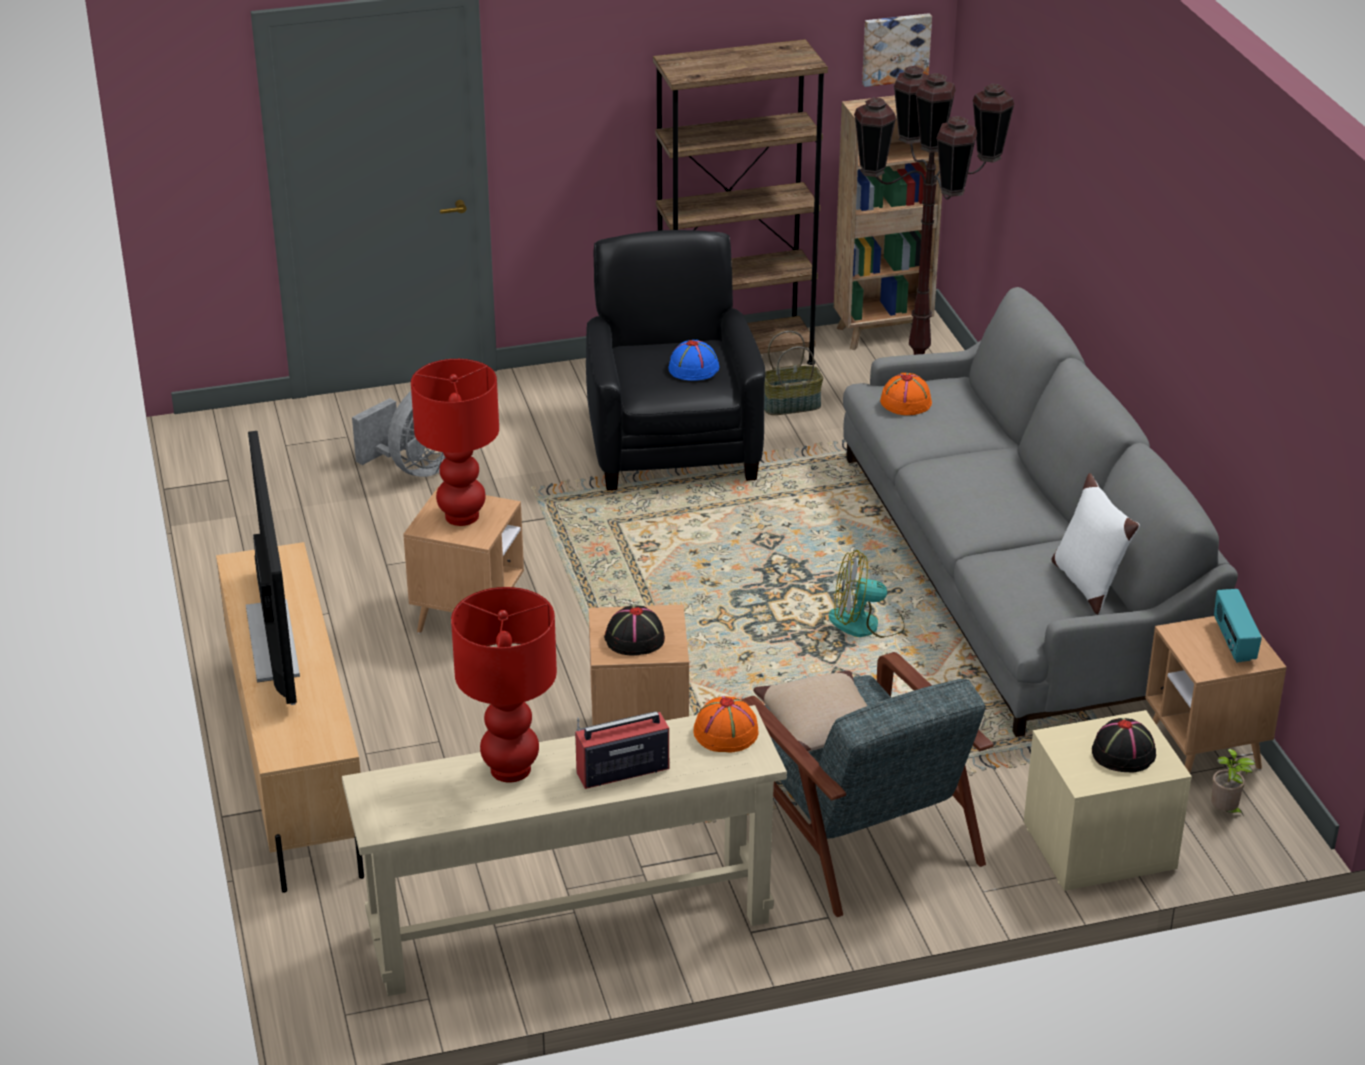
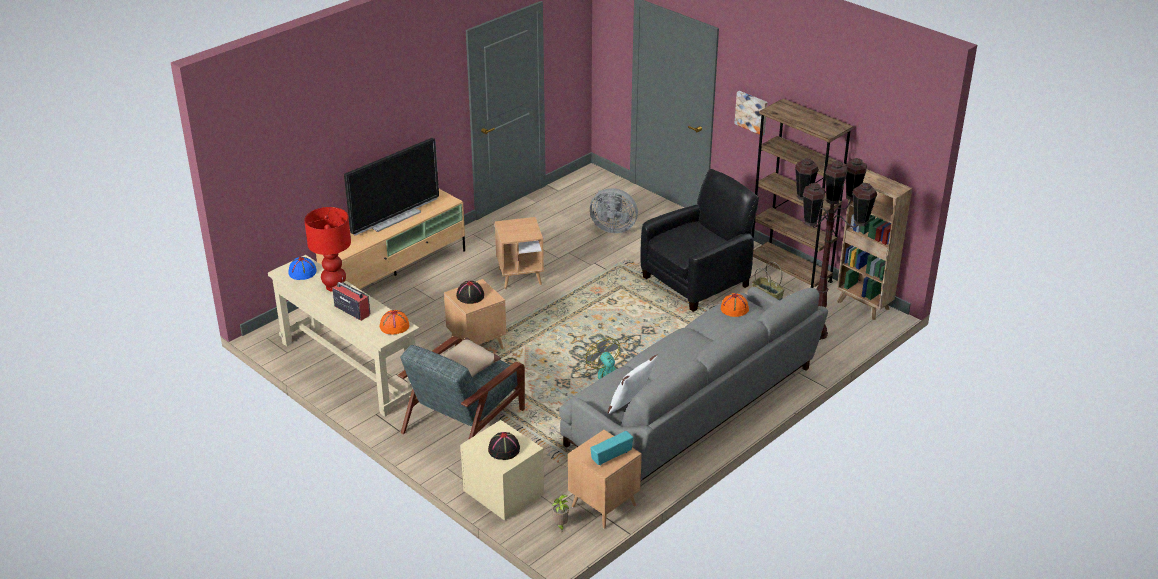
camera: 60 degrees right, 0 degrees up
red table lamp [411,359,499,526] -> none
blue hat [668,340,719,381] -> blue hat moved to [288,257,316,280]
picture [862,13,932,87] -> picture moved to [734,91,768,136]

